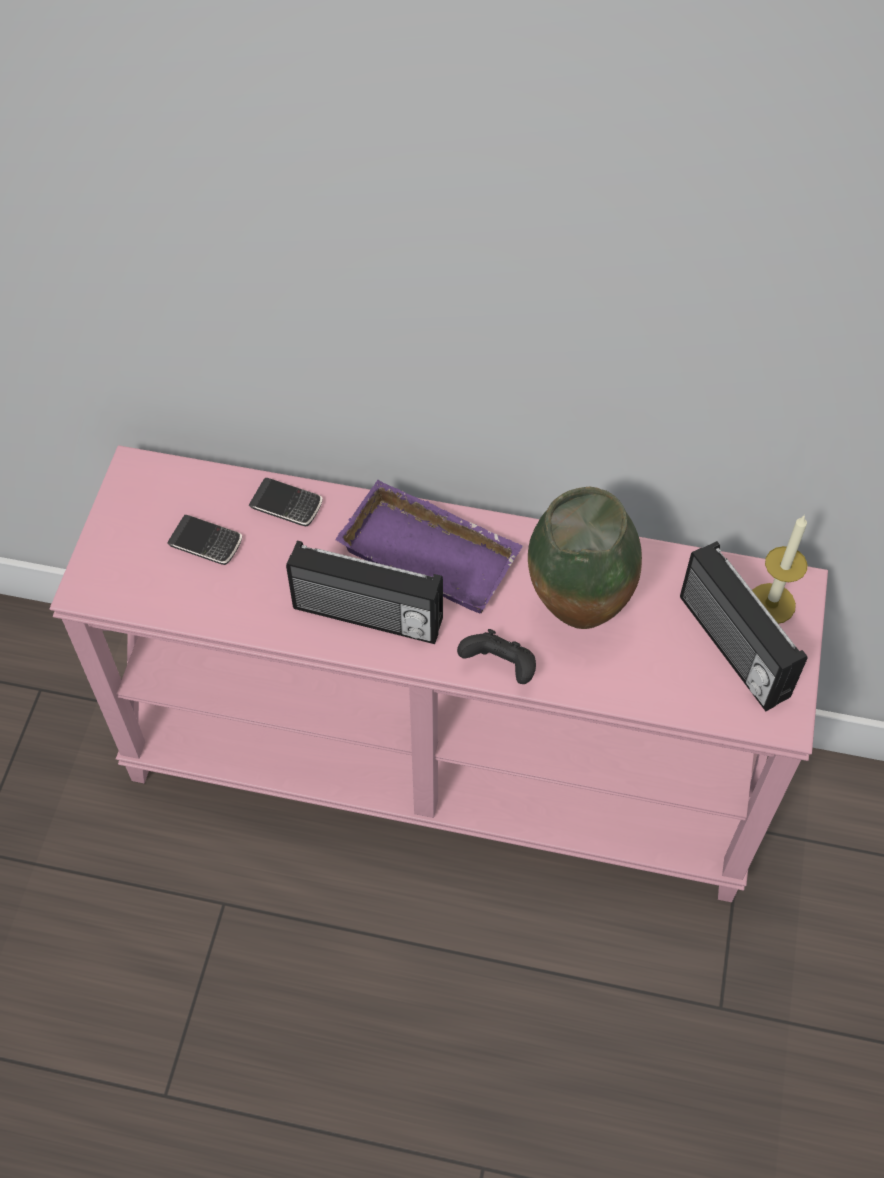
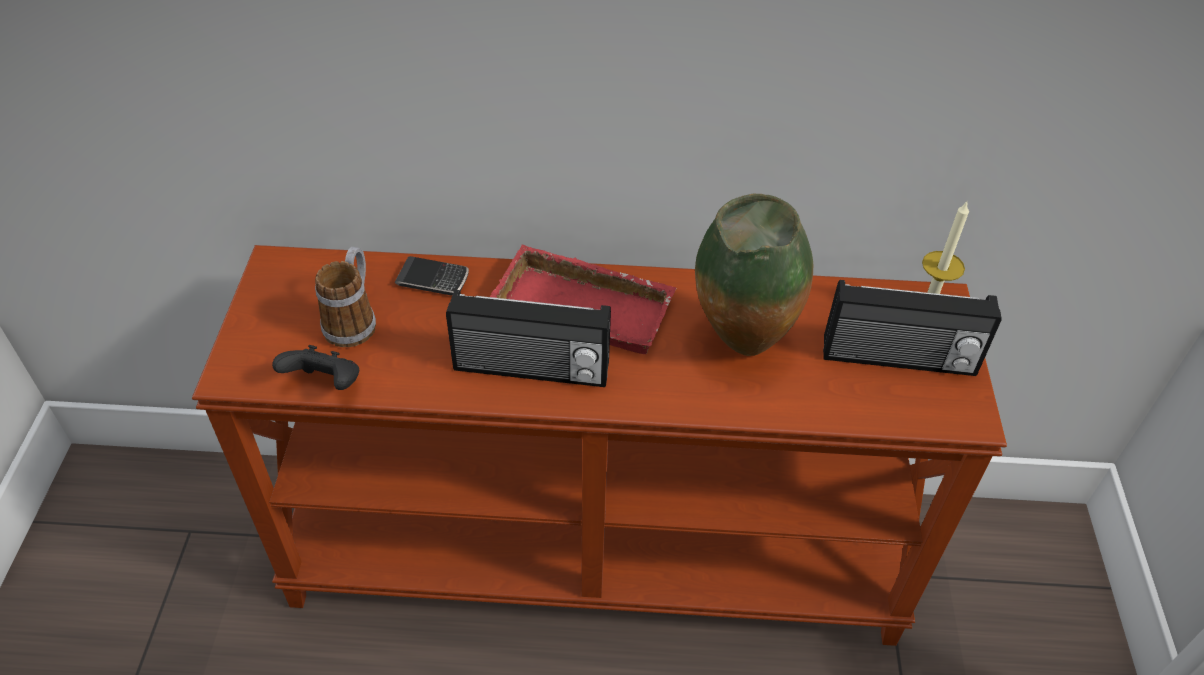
camera: 10 degrees left, 10 degrees down
pink console table [50,445,828,902] -> brown console table [192,245,1007,646]
phone [167,515,242,565] -> mug [315,247,376,347]
purple tray [335,480,523,613] -> red tray [490,244,677,354]
black game controller [457,629,536,684] -> black game controller moved to [272,345,359,390]
radio [680,541,808,711] -> radio turned 45 degrees counterclockwise [823,280,1002,376]

